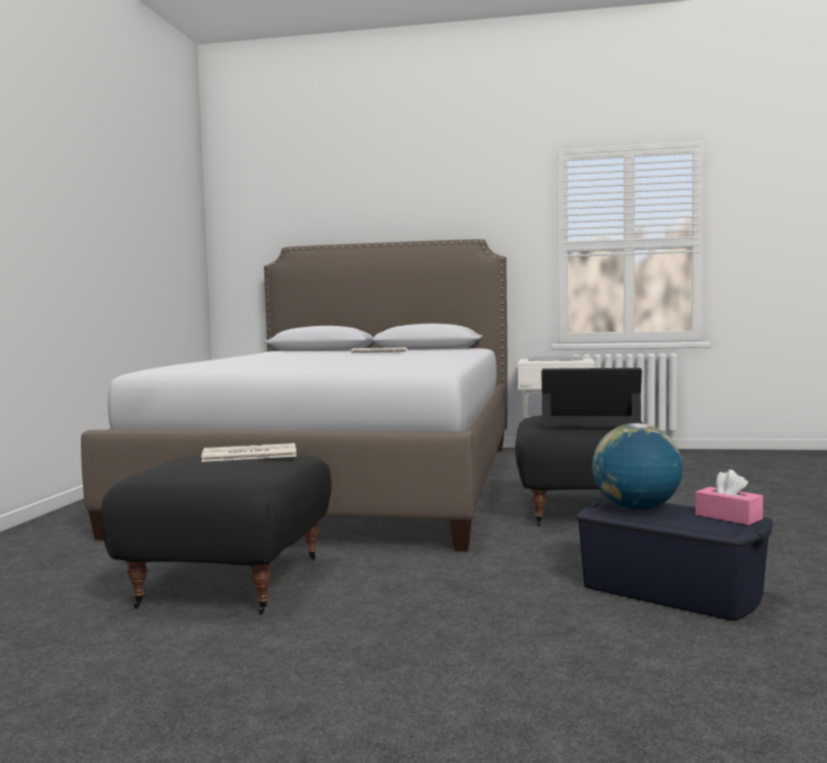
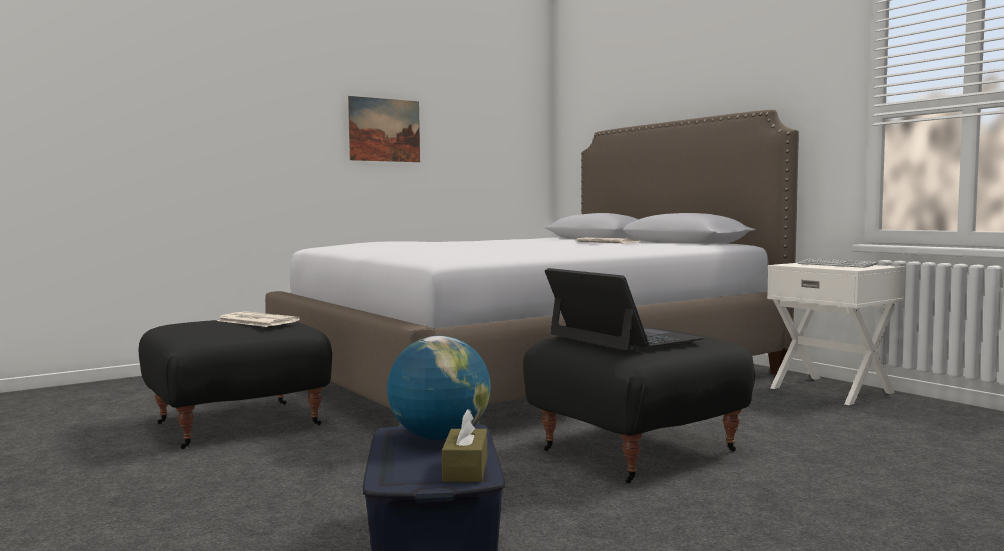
camera: 45 degrees right, 0 degrees up
pink tissue box [695,470,763,525] -> brown tissue box [442,409,487,482]
none -> picture [348,96,420,162]

